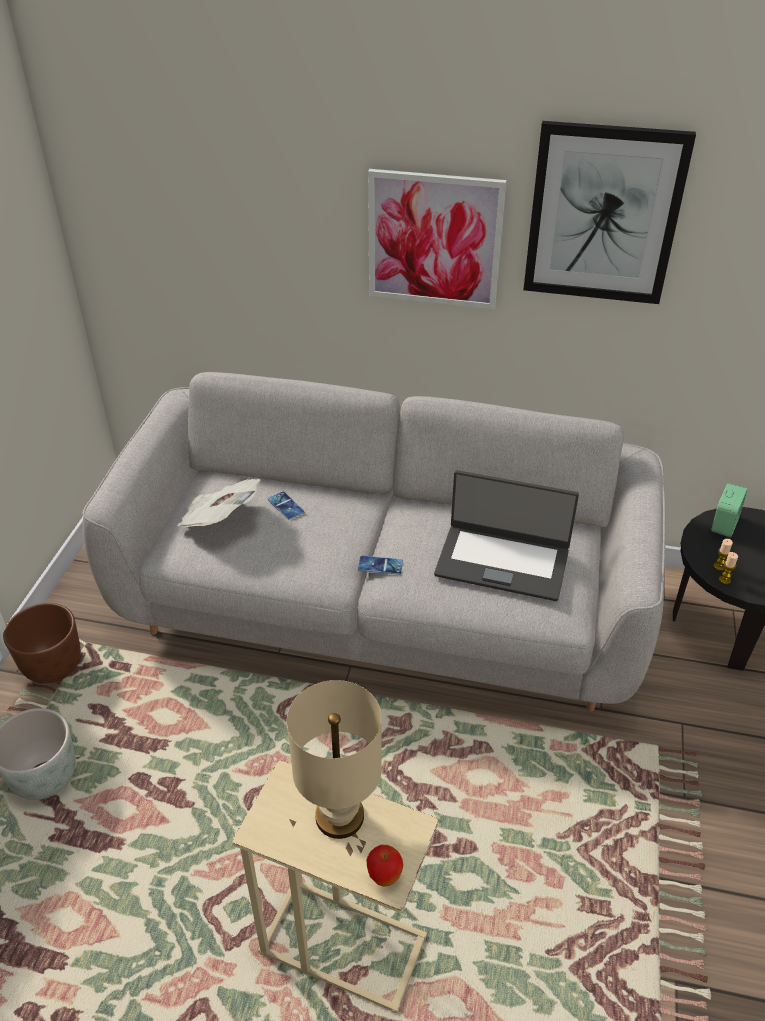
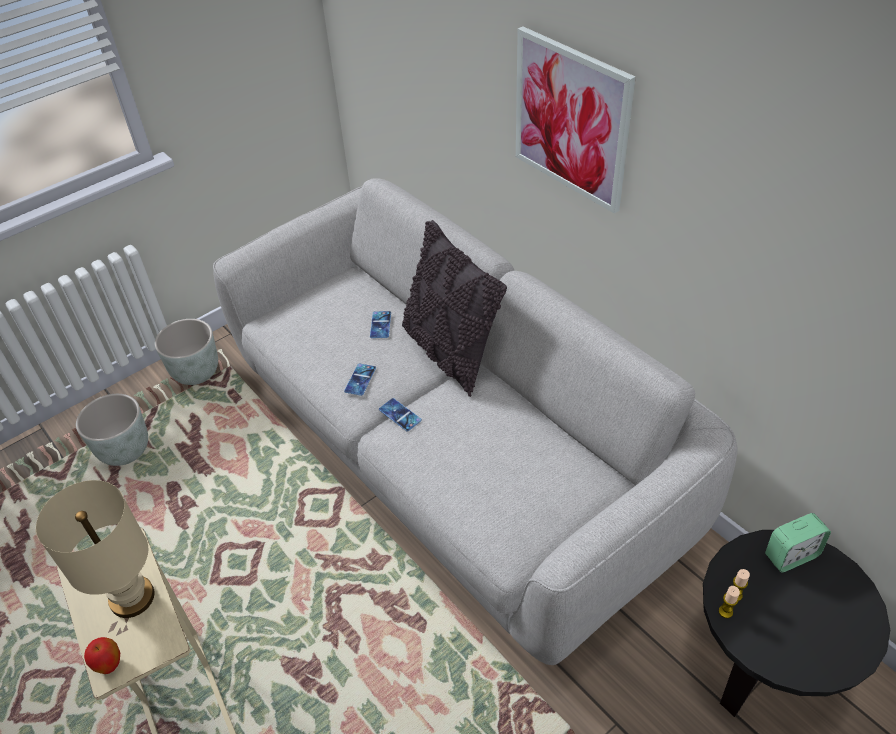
camera: 40 degrees right, 5 degrees up
brown planter [3,603,81,684] -> grey planter [155,319,218,385]
newspaper [177,479,260,527] -> none
laptop [434,470,579,601] -> none
picture [523,121,696,304] -> none
none -> phone [344,363,376,396]
none -> black pillow [402,220,507,397]

